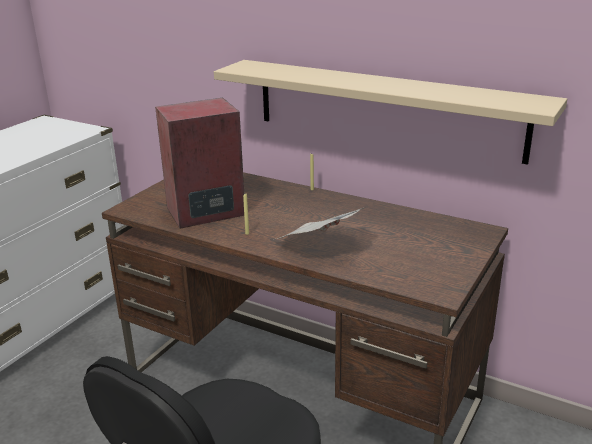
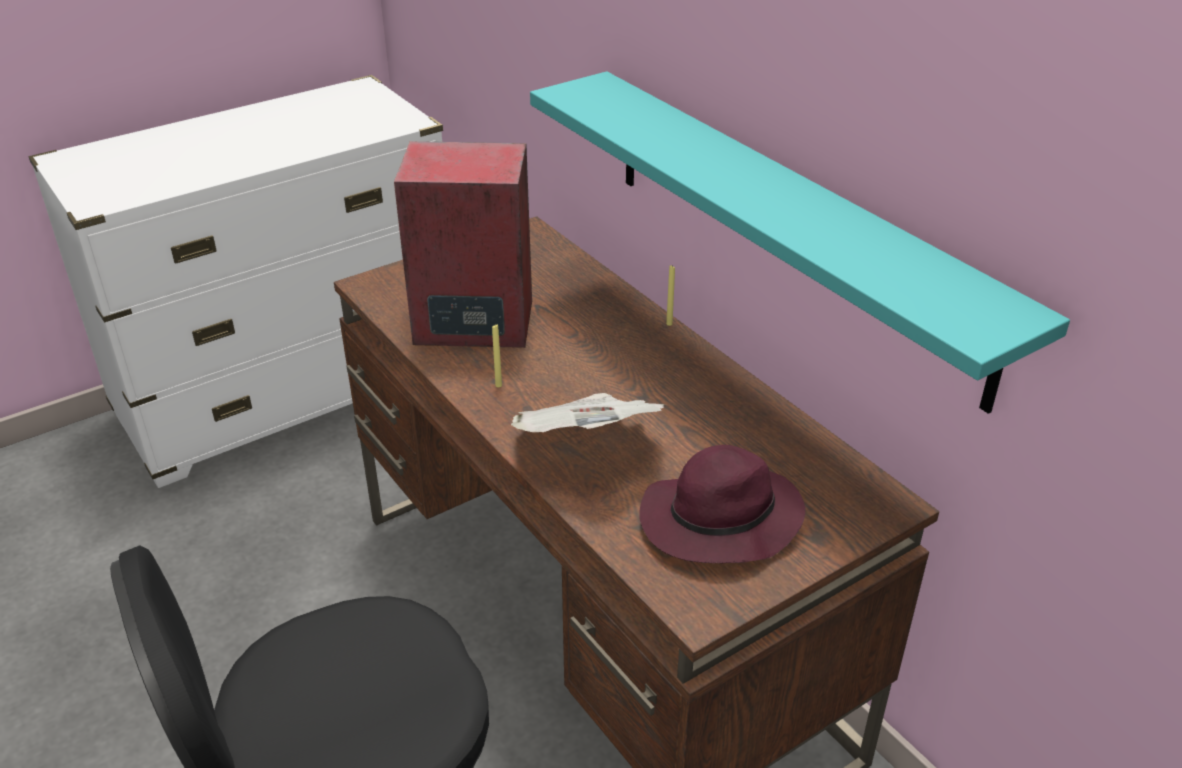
camera: 25 degrees right, 10 degrees up
beige shelf [214,60,567,165] -> turquoise shelf [530,71,1070,414]
none -> purple hat [640,445,806,563]

